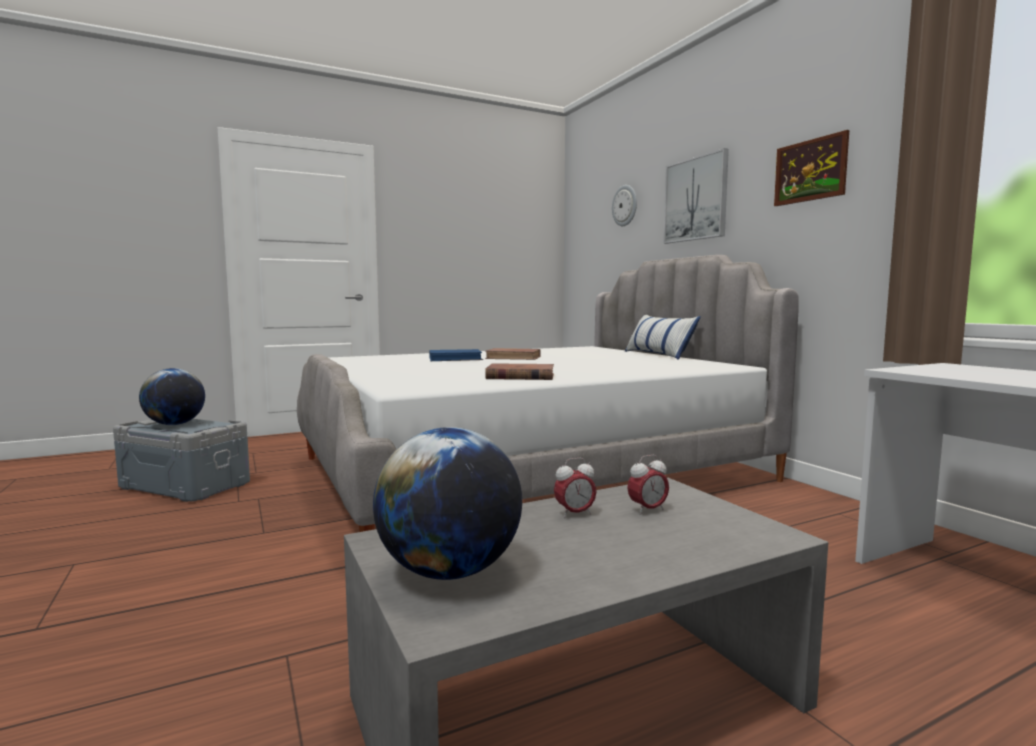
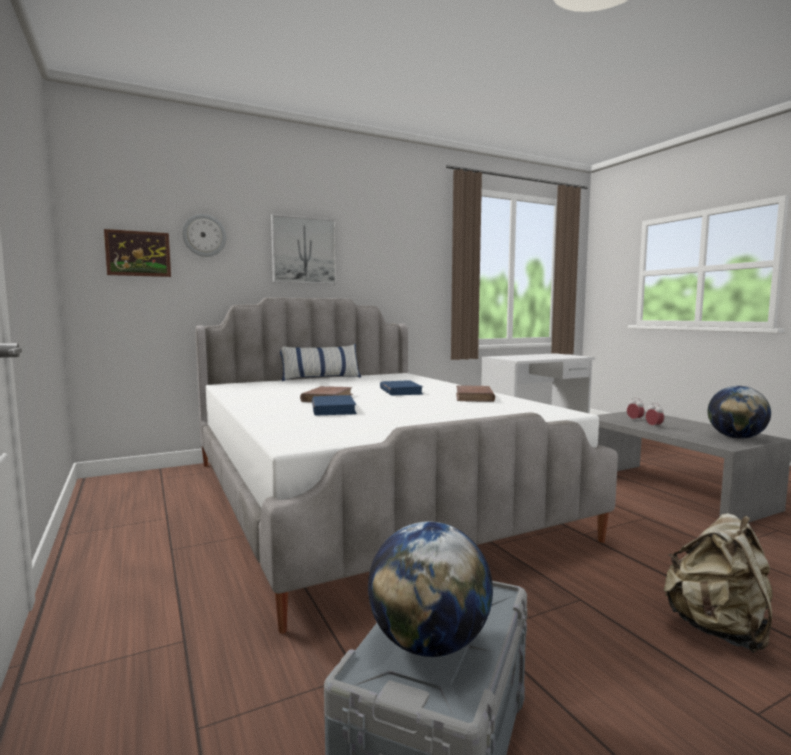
camera: 90 degrees left, 0 degrees up
picture [774,130,849,206] -> picture moved to [104,229,171,277]
none -> blue book [380,381,423,396]
none -> beige backpack [664,513,773,653]

